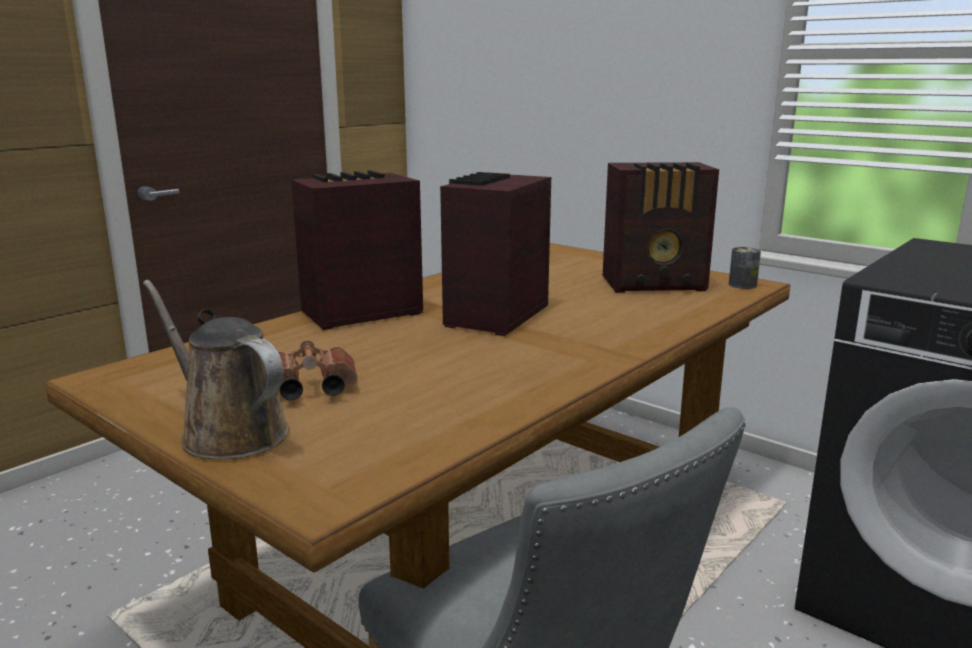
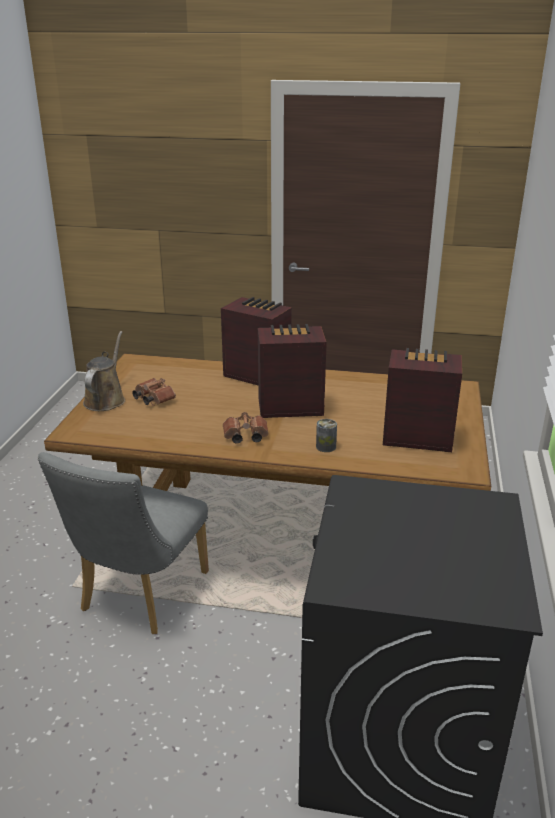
camera: 60 degrees right, 10 degrees up
radio [603,162,719,293] -> radio turned 135 degrees clockwise [383,348,462,452]
can [729,247,761,289] -> can moved to [316,419,337,452]
none -> brown binoculars [223,412,268,444]

